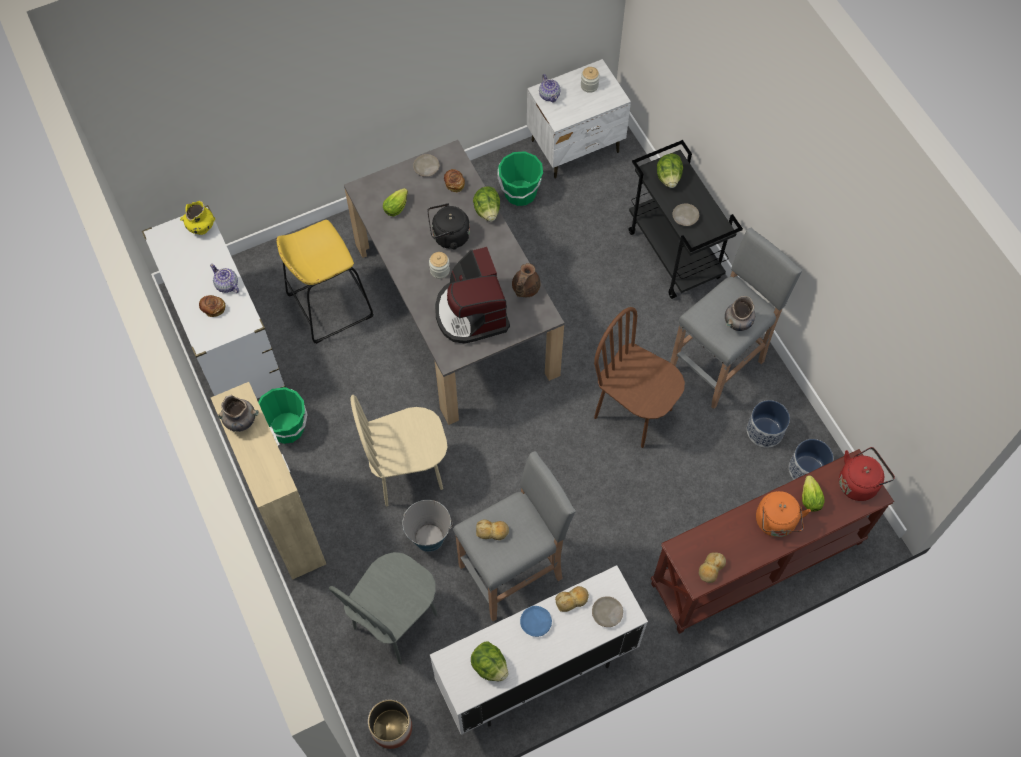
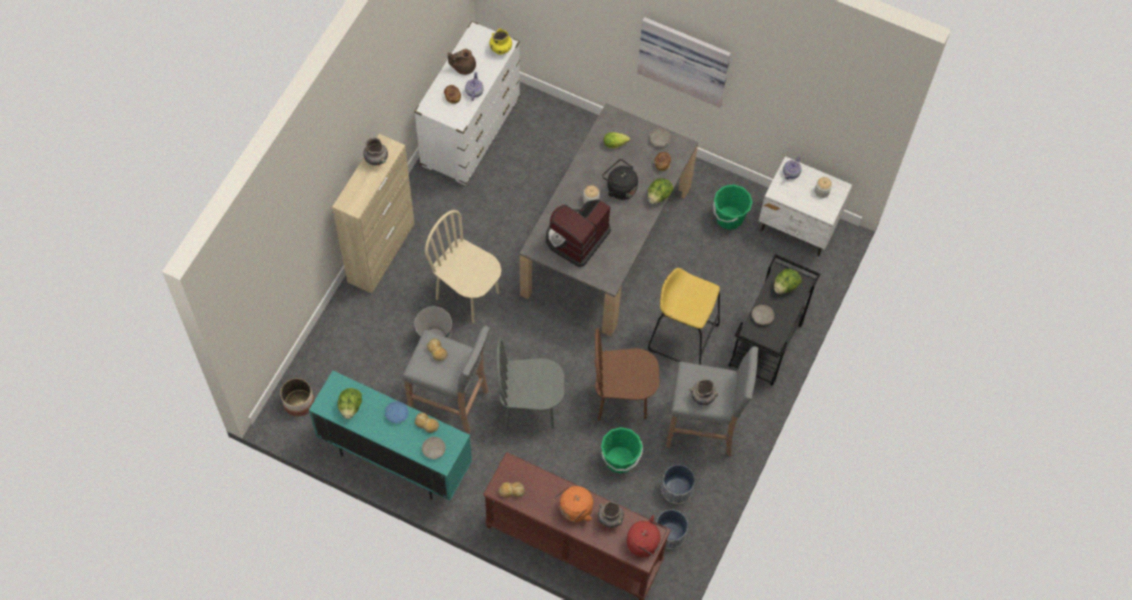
camera: 50 degrees right, 0 degrees up
green bucket [258,387,308,444] -> green bucket moved to [601,427,643,474]
yellow stool [276,220,374,344] -> yellow stool moved to [648,268,720,365]
grey chair [329,552,438,664] -> grey chair moved to [496,338,564,431]
white cabinet [430,565,648,735] -> turquoise cabinet [309,371,472,501]
brown teapot [512,263,540,297] -> brown teapot moved to [448,49,476,75]
brown chair [594,307,685,448] -> brown chair turned 90 degrees counterclockwise [595,328,659,421]
lettuce [802,475,825,512] -> grey vase [598,501,624,528]
none -> picture [637,17,731,108]

